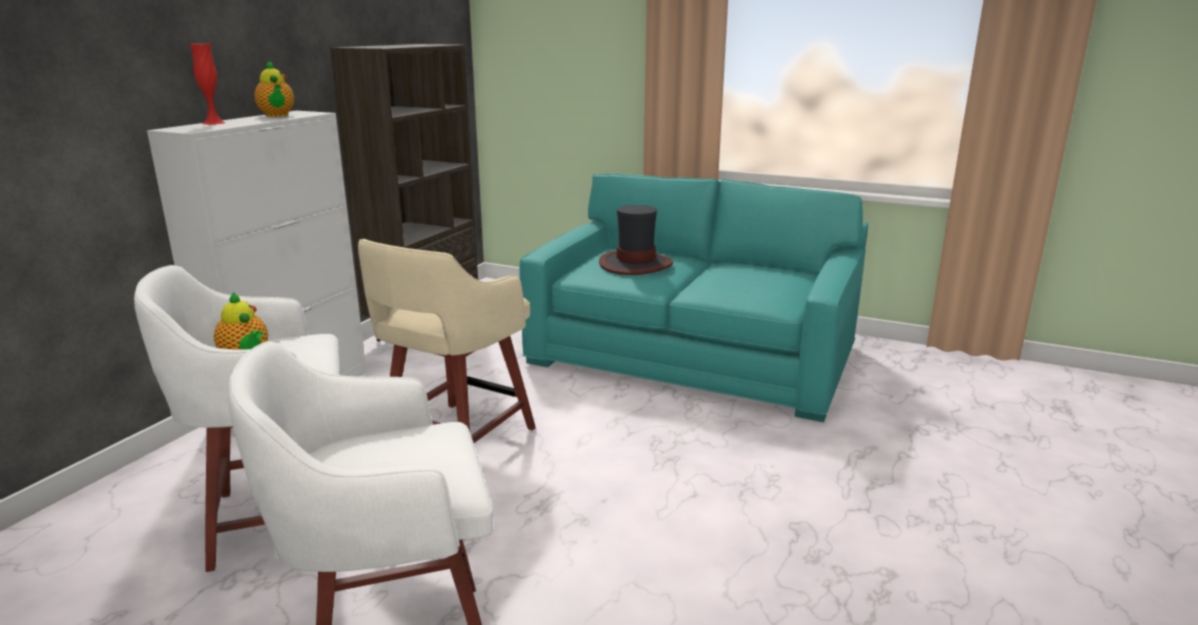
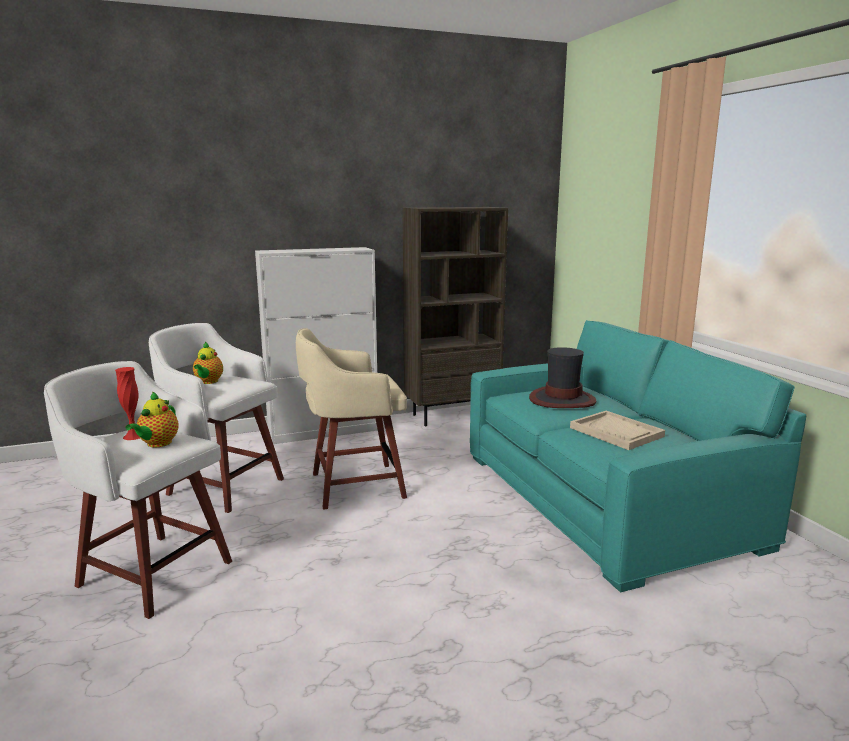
camera: 45 degrees right, 5 degrees down
red vase [190,44,225,125] -> red vase moved to [115,367,140,440]
teapot [254,61,294,117] -> teapot moved to [125,391,179,448]
none -> beige tray [570,411,665,450]

